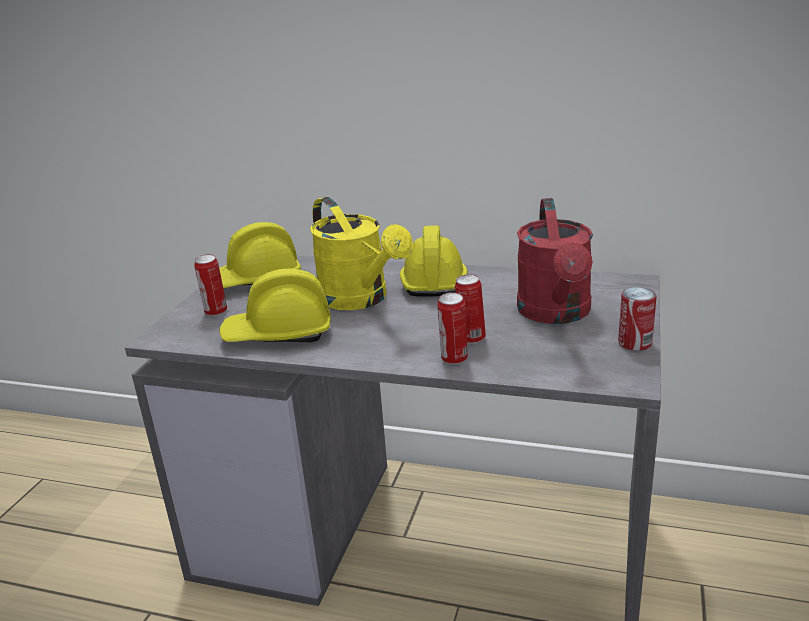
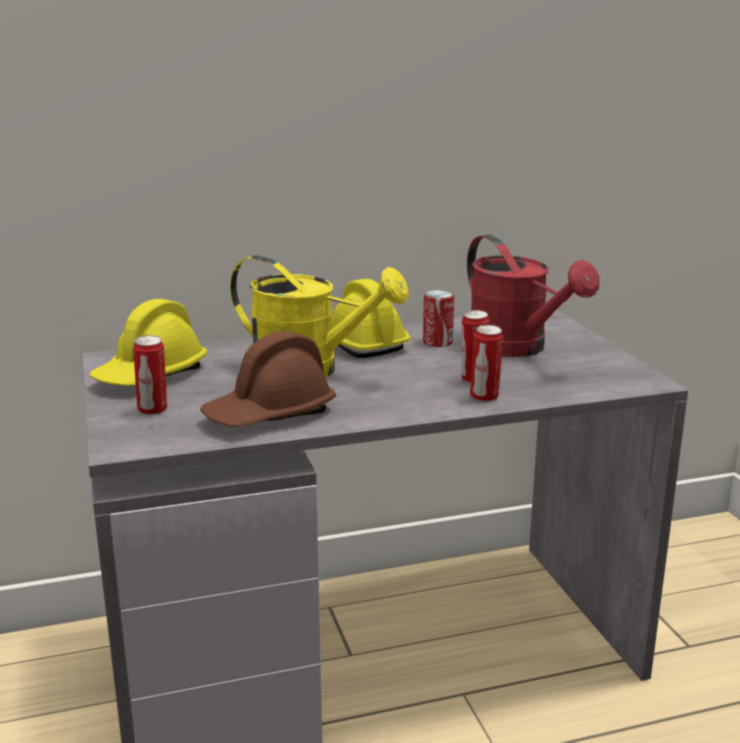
camera: 35 degrees left, 5 degrees down
yellow hard hat [219,269,331,342] -> brown hard hat [200,331,336,427]
can [618,287,657,351] -> can moved to [423,290,454,347]

